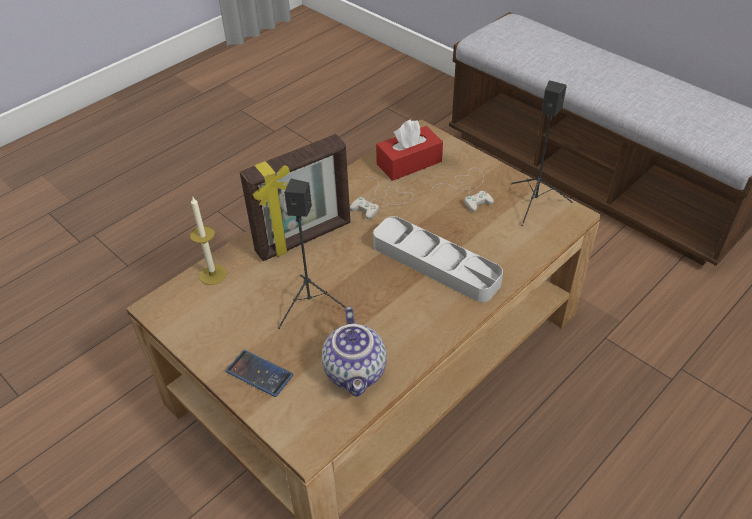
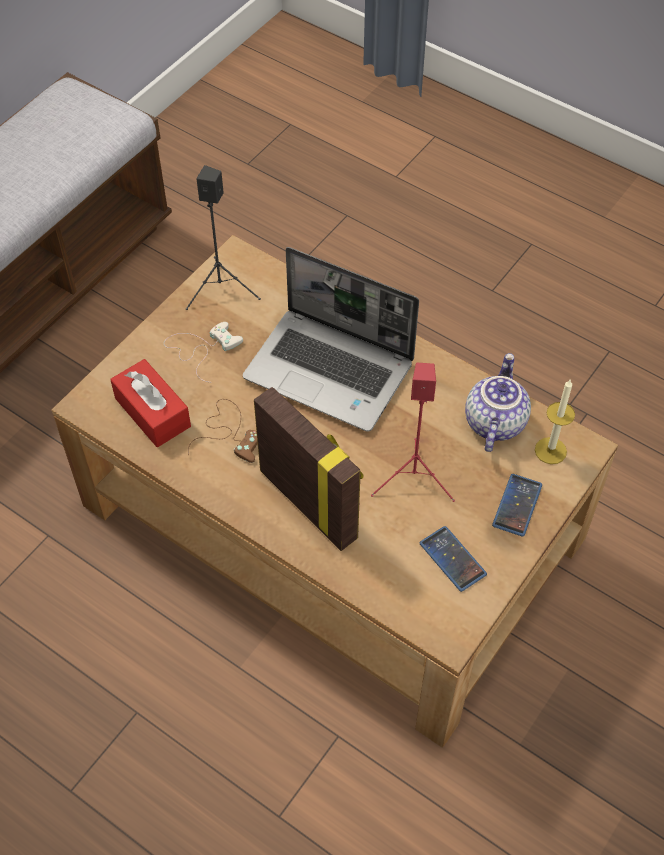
camera: 100 degrees left, 10 degrees up
candle [190,196,227,285] -> candle moved to [535,380,575,464]
black speaker [278,179,346,329] -> red speaker [371,363,455,502]
teapot [322,306,387,397] -> teapot turned 60 degrees counterclockwise [465,353,531,452]
white game controller [350,176,414,219] -> brown game controller [188,399,258,463]
grey tray [373,216,503,302] -> laptop [243,247,419,432]
none -> phone [420,526,487,592]

